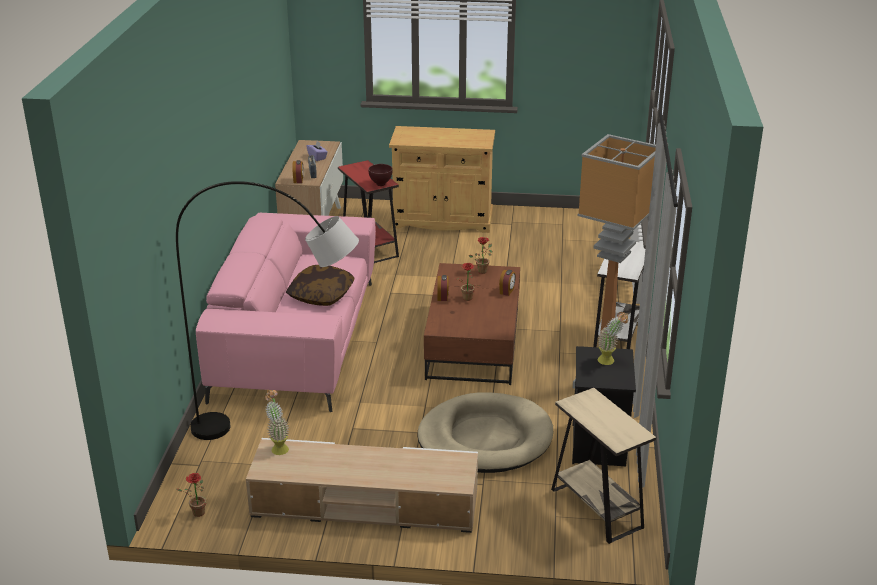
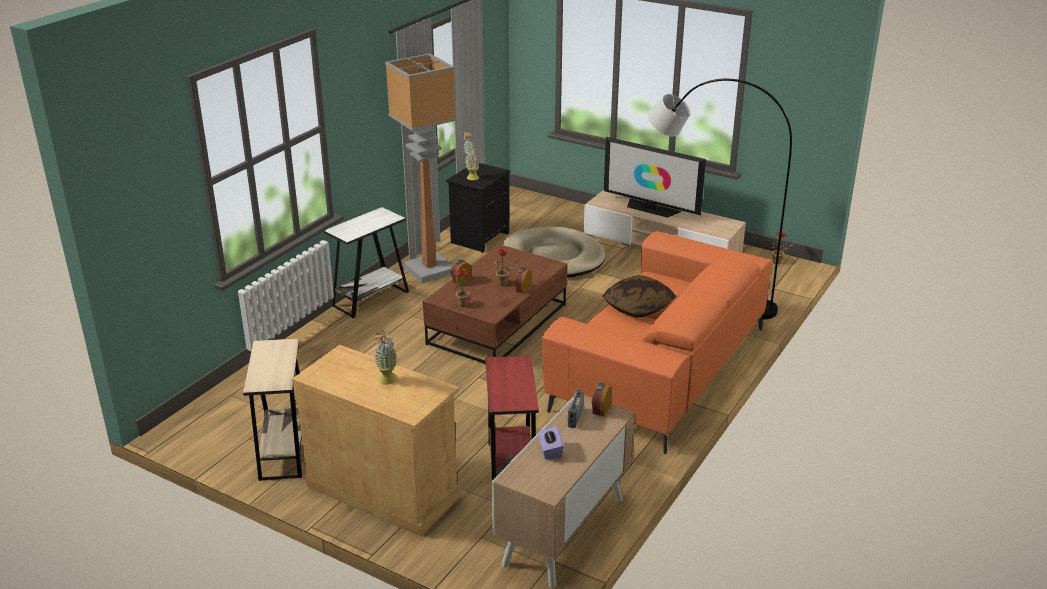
camera: 155 degrees left, 0 degrees up
pink sofa [196,213,376,412] -> orange sofa [542,231,772,454]
potted plant [265,390,290,455] -> potted plant moved to [374,330,398,385]
brown bowl [368,164,393,186] -> none
beige side table [551,388,656,544] -> beige side table moved to [243,338,302,481]
none -> television [604,137,706,217]

